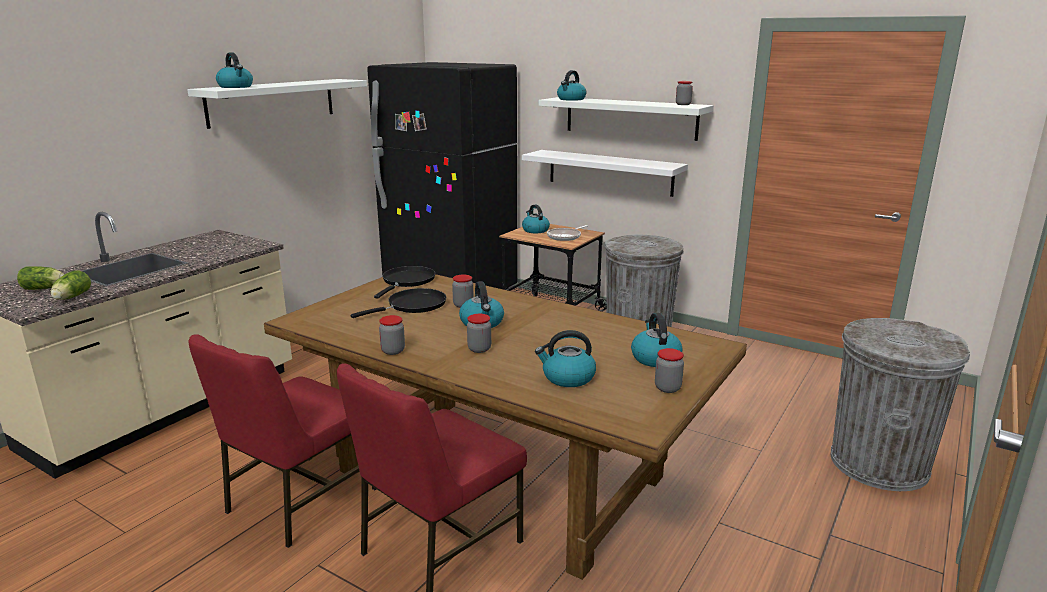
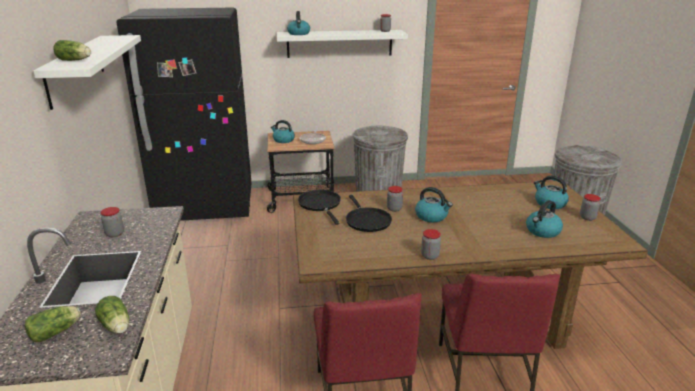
camera: 40 degrees left, 5 degrees up
kettle [216,52,253,88] -> lettuce [53,40,91,61]
black frying pan [351,288,446,318] -> black frying pan turned 150 degrees clockwise [346,195,392,232]
jar [467,314,491,353] -> jar moved to [101,207,124,237]
white shelf [522,150,688,197] -> none

